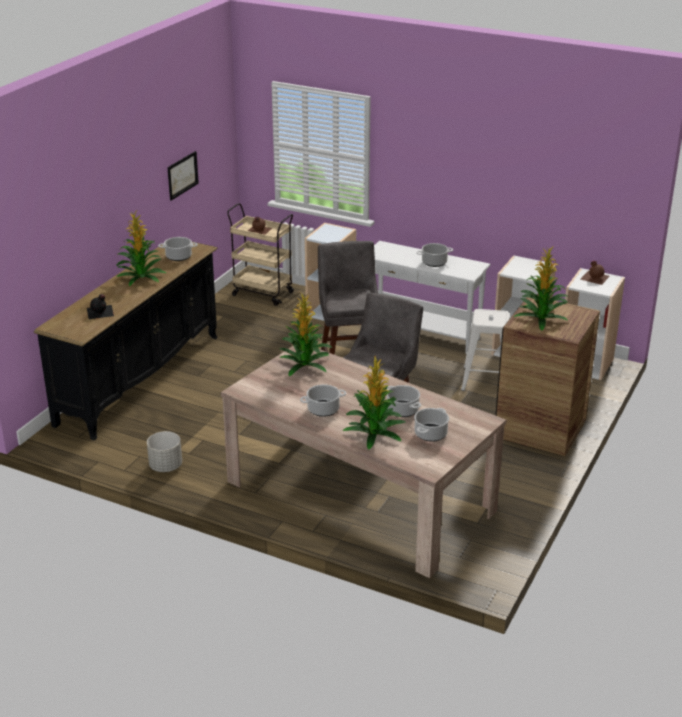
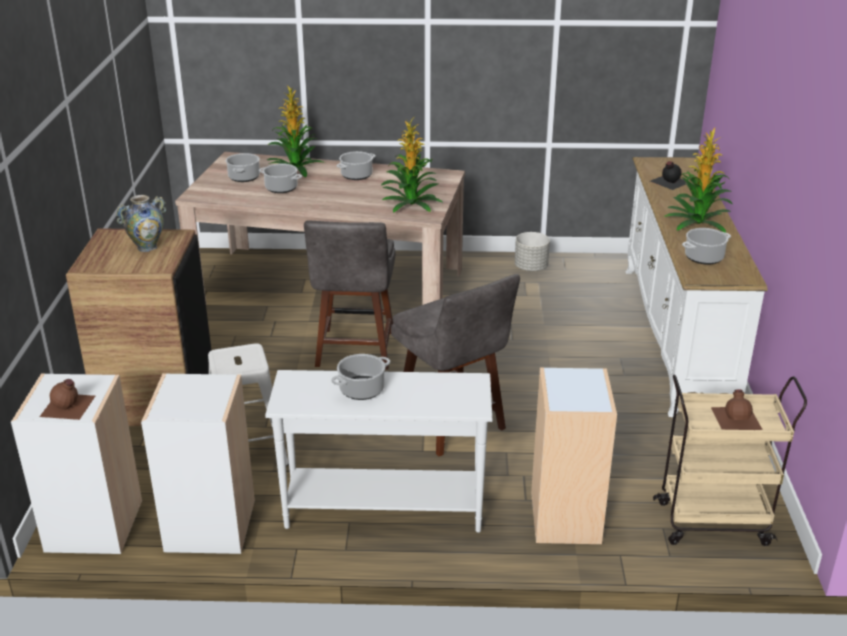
camera: 155 degrees right, 0 degrees up
black dresser [34,237,218,440] -> white dresser [626,157,768,417]
picture [167,151,199,201] -> none
potted plant [514,246,569,331] -> vase [116,195,166,252]

